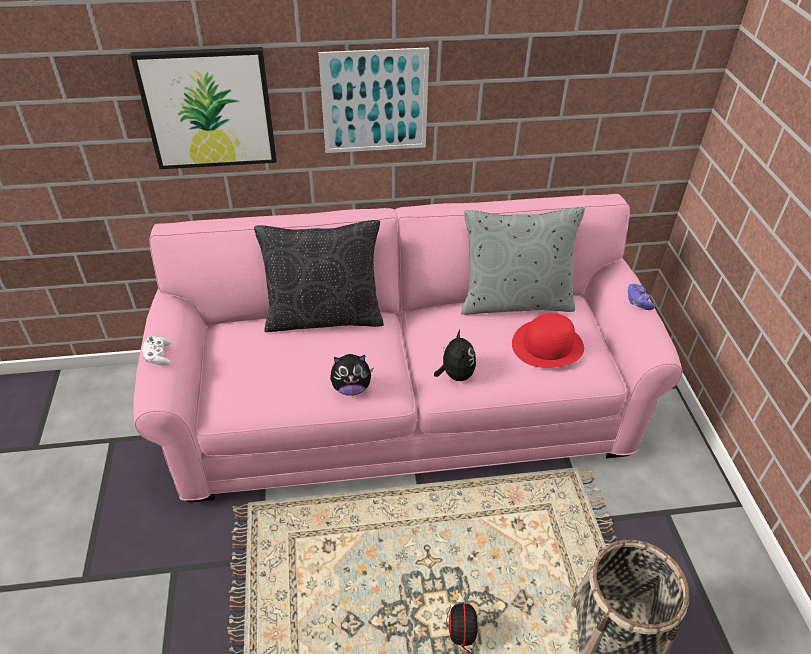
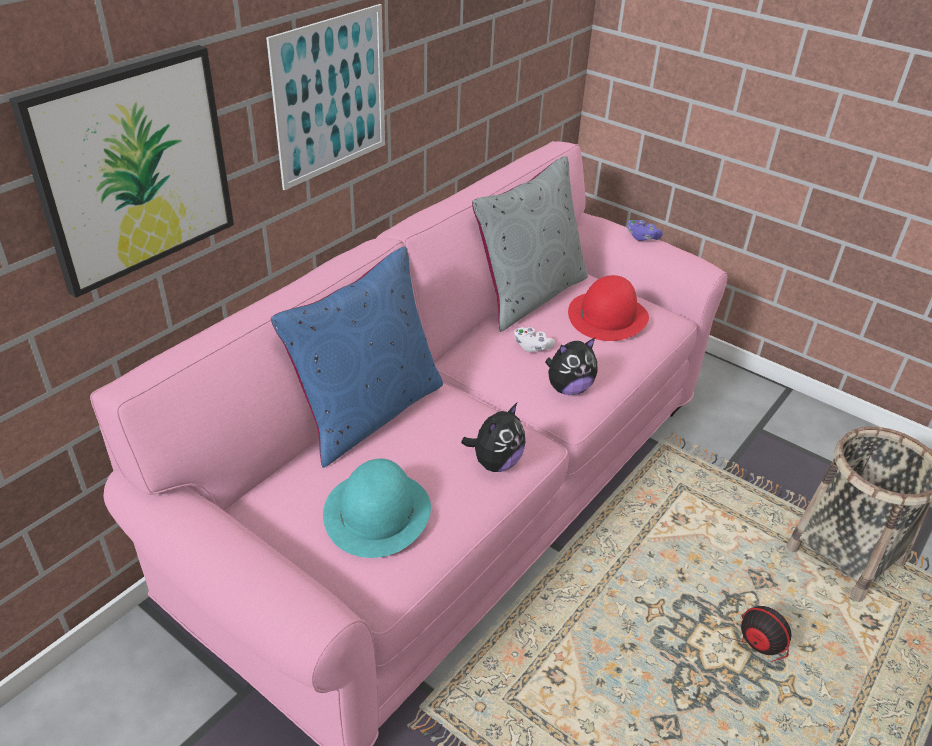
camera: 45 degrees left, 5 degrees down
white game controller [142,336,171,366] -> white game controller moved to [514,327,555,352]
black pillow [254,220,384,332] -> blue pillow [271,247,443,468]
plush toy [434,330,476,381] -> plush toy turned 120 degrees clockwise [545,338,597,395]
none -> turquoise hat [323,459,431,558]

